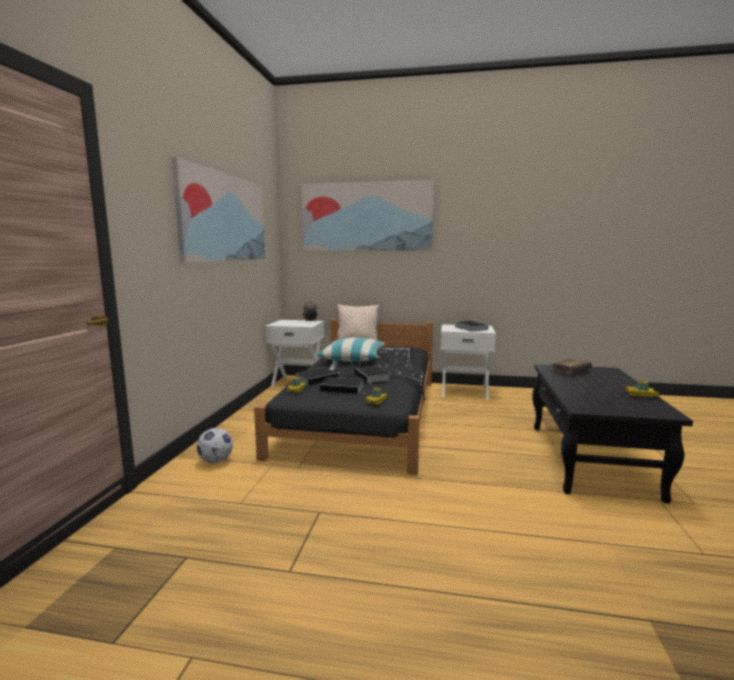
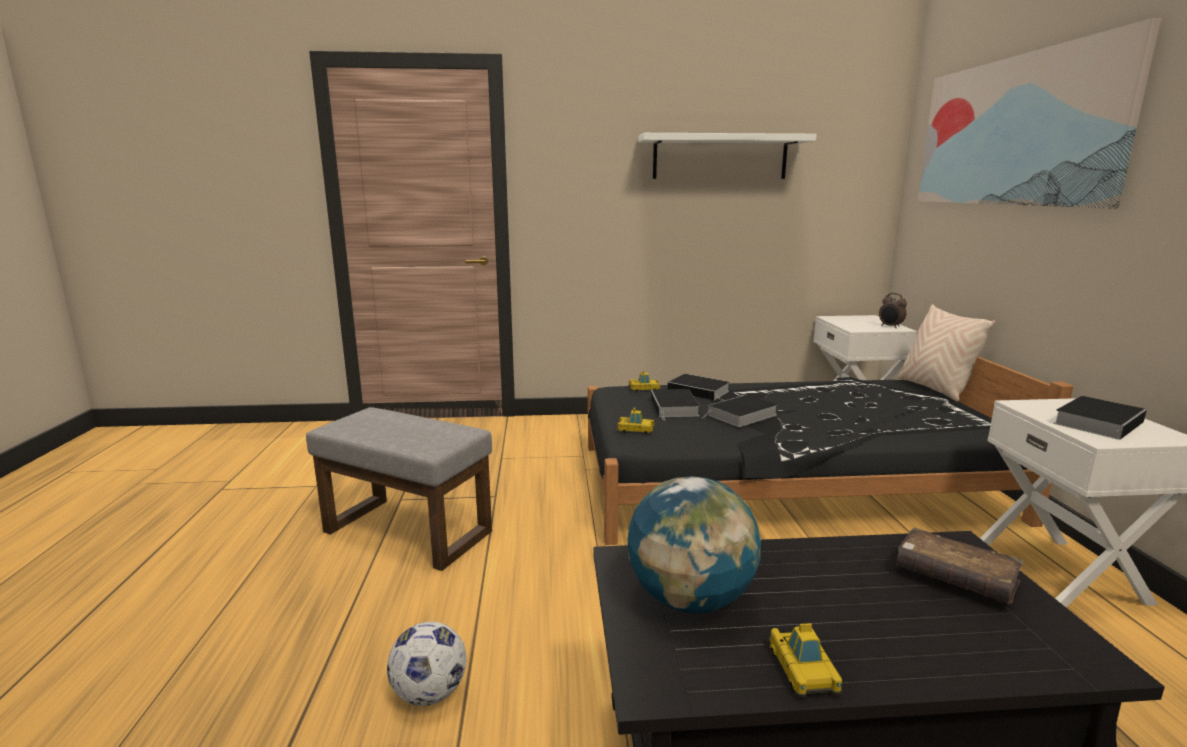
camera: 75 degrees right, 5 degrees up
picture [172,157,265,262] -> white shelf [638,133,817,179]
football [197,428,233,463] -> football moved to [387,622,466,706]
pillow [317,338,385,362] -> none
none -> grey ottoman [306,407,492,571]
none -> globe [628,476,761,614]

